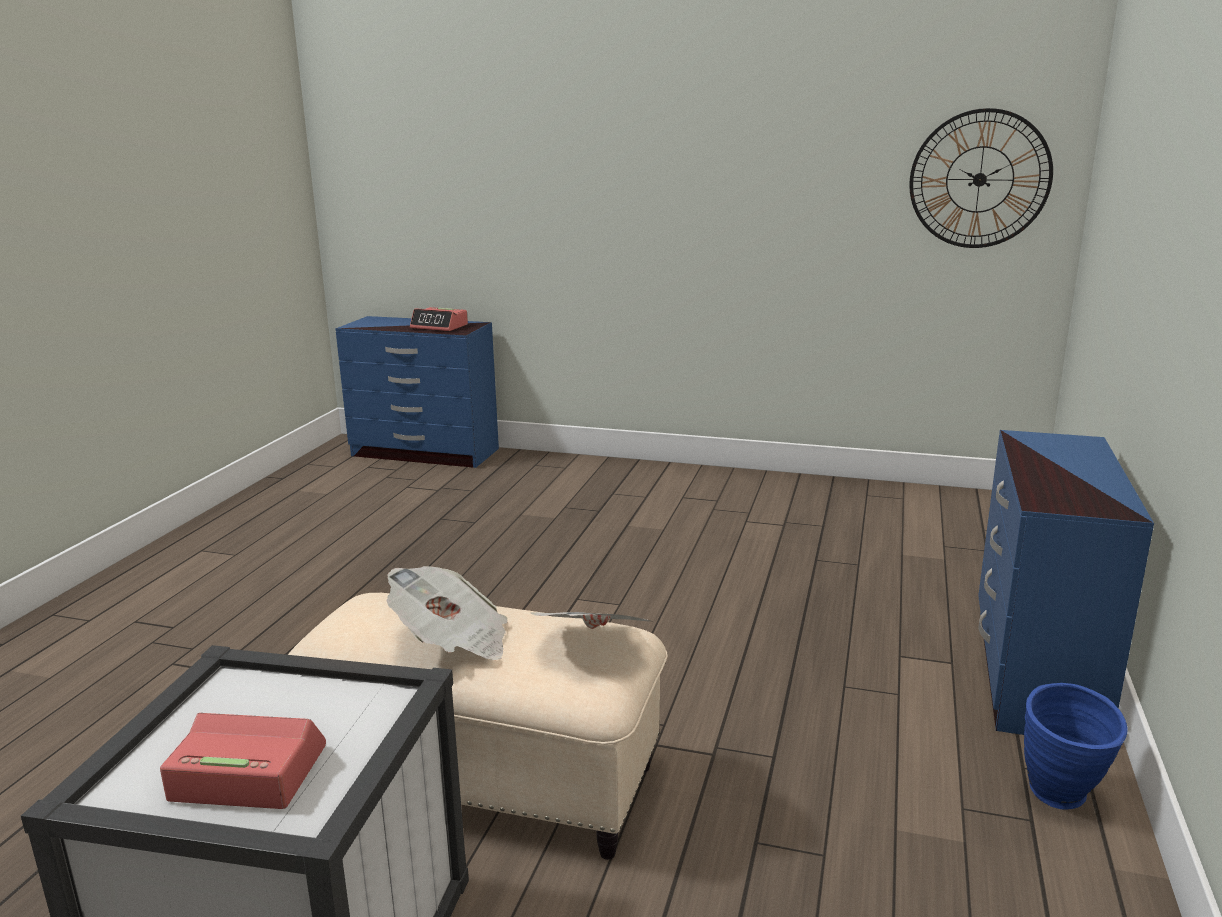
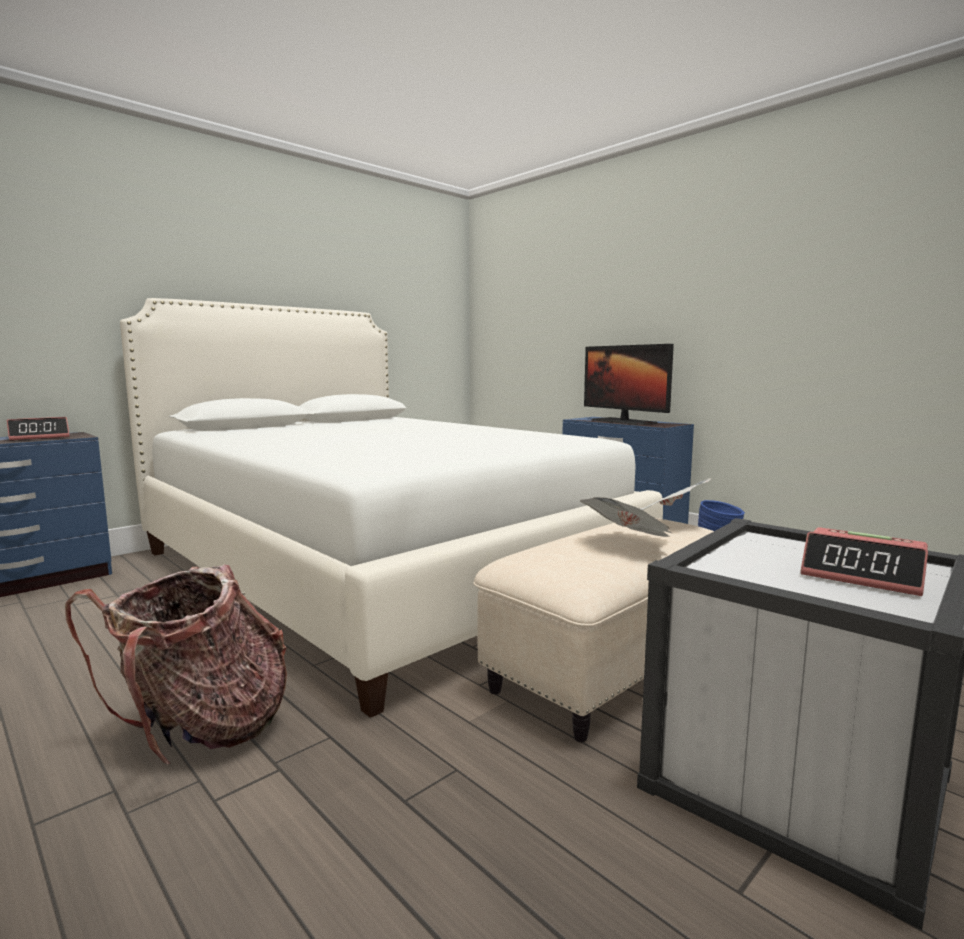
camera: 60 degrees left, 10 degrees down
alarm clock [160,713,326,809] -> alarm clock turned 90 degrees counterclockwise [801,527,928,596]
wall clock [909,108,1053,248] -> none
none -> backpack [65,565,287,766]
none -> white bed [120,298,663,718]
none -> monitor [584,344,674,425]

